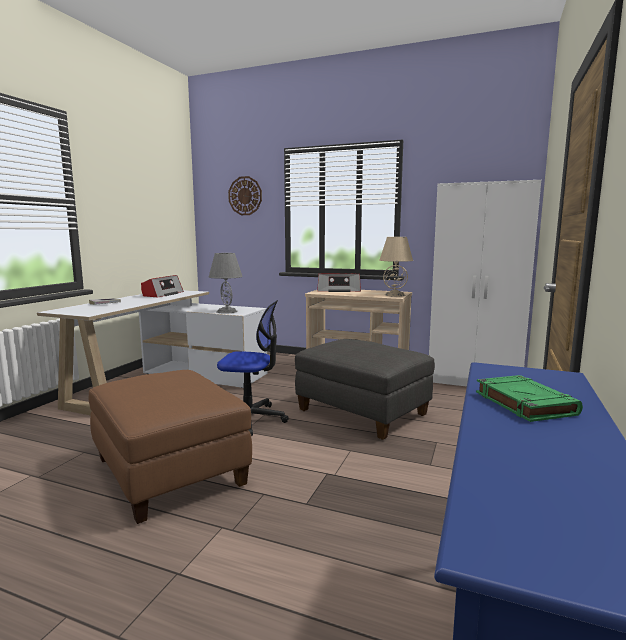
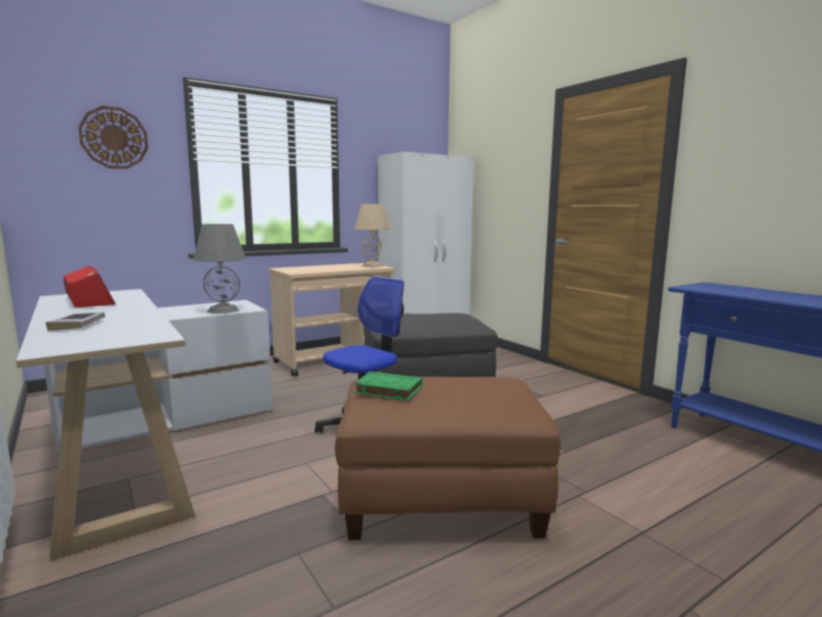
camera: 55 degrees left, 0 degrees up
radio [317,274,361,292] -> none
green book [476,375,583,422] -> green book moved to [354,372,422,401]

